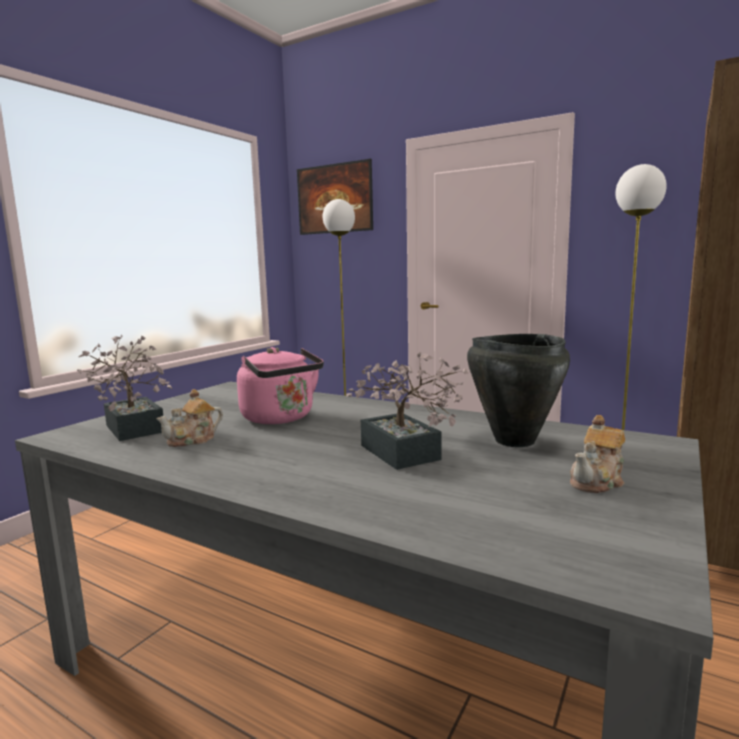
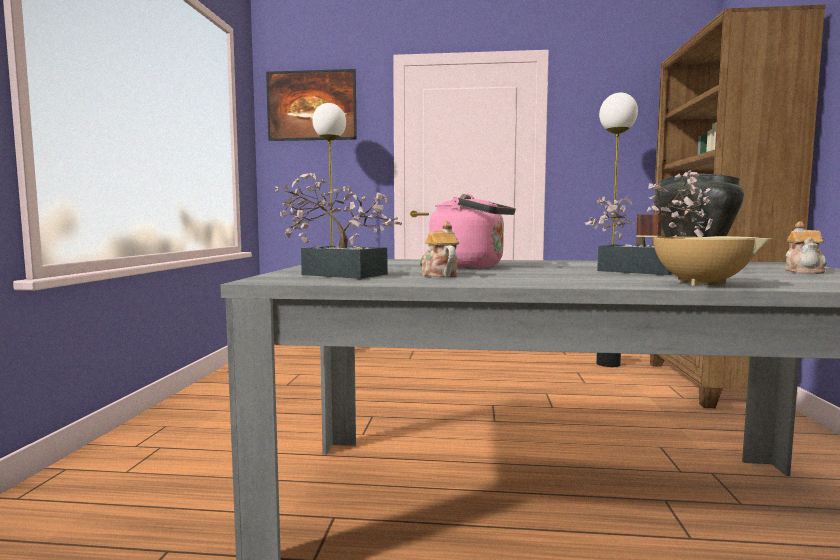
camera: 25 degrees left, 5 degrees down
teapot [156,389,223,447] -> teapot turned 135 degrees clockwise [420,221,459,278]
none -> beige cooking pot [636,214,773,286]

